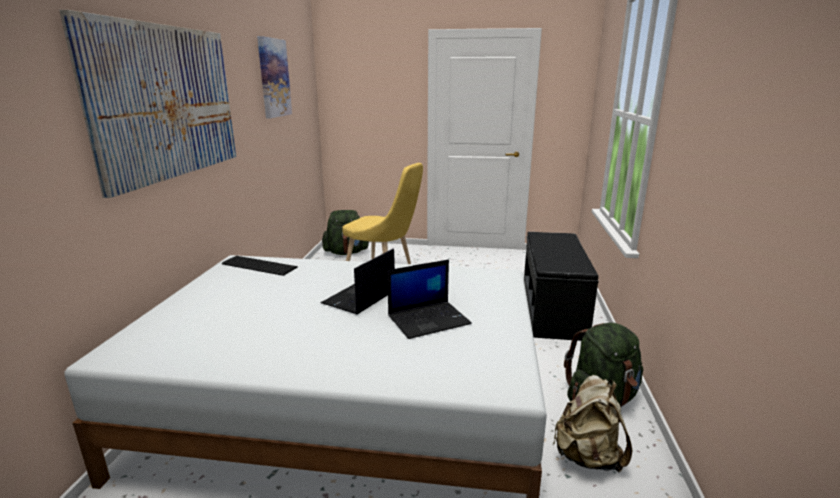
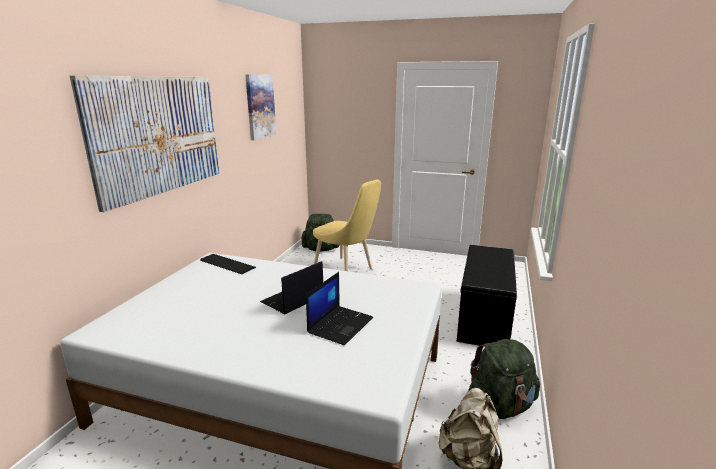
camera: 10 degrees right, 0 degrees up
laptop [387,259,472,339] -> laptop turned 45 degrees counterclockwise [306,272,373,346]

